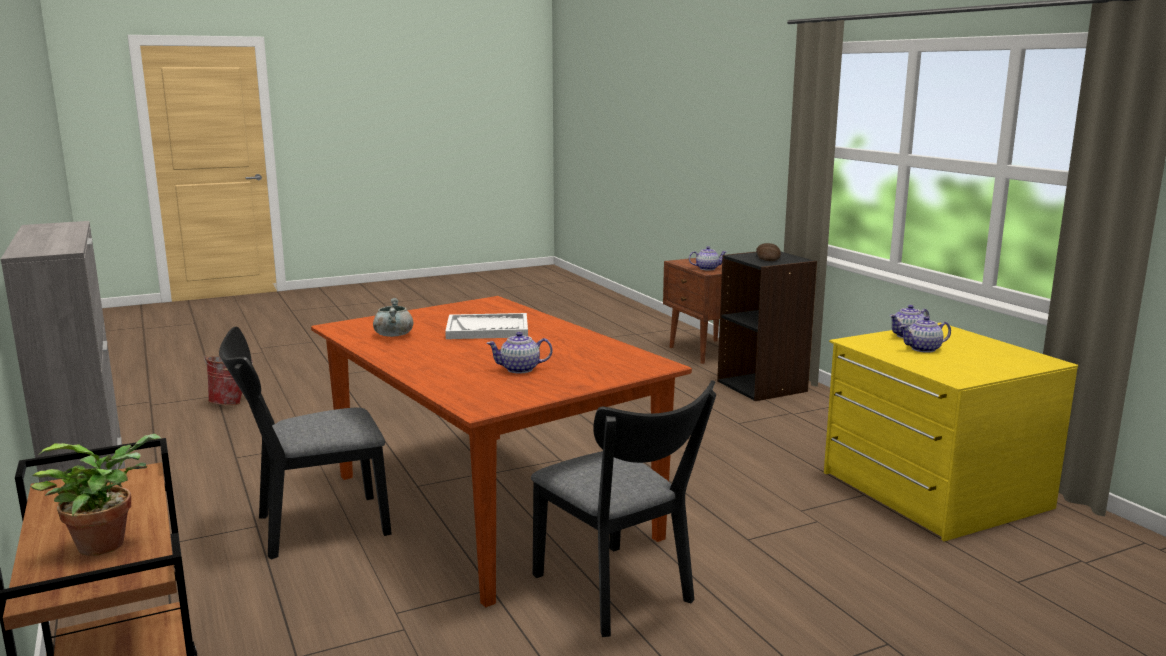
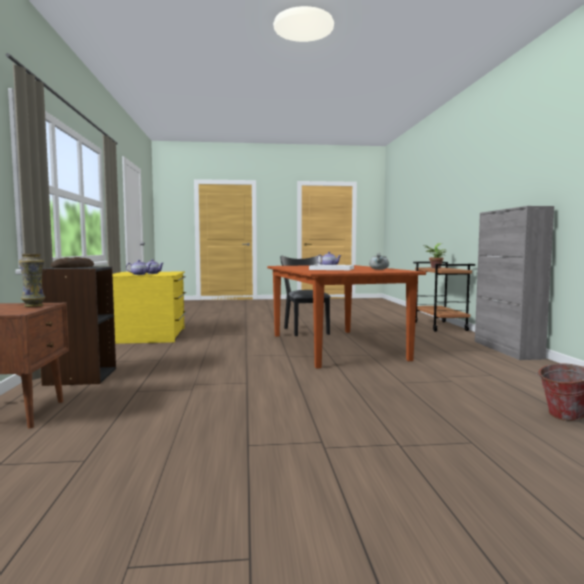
camera: 160 degrees left, 10 degrees down
black chair [219,327,392,560] -> none
teapot [689,246,727,270] -> vase [19,254,45,307]

